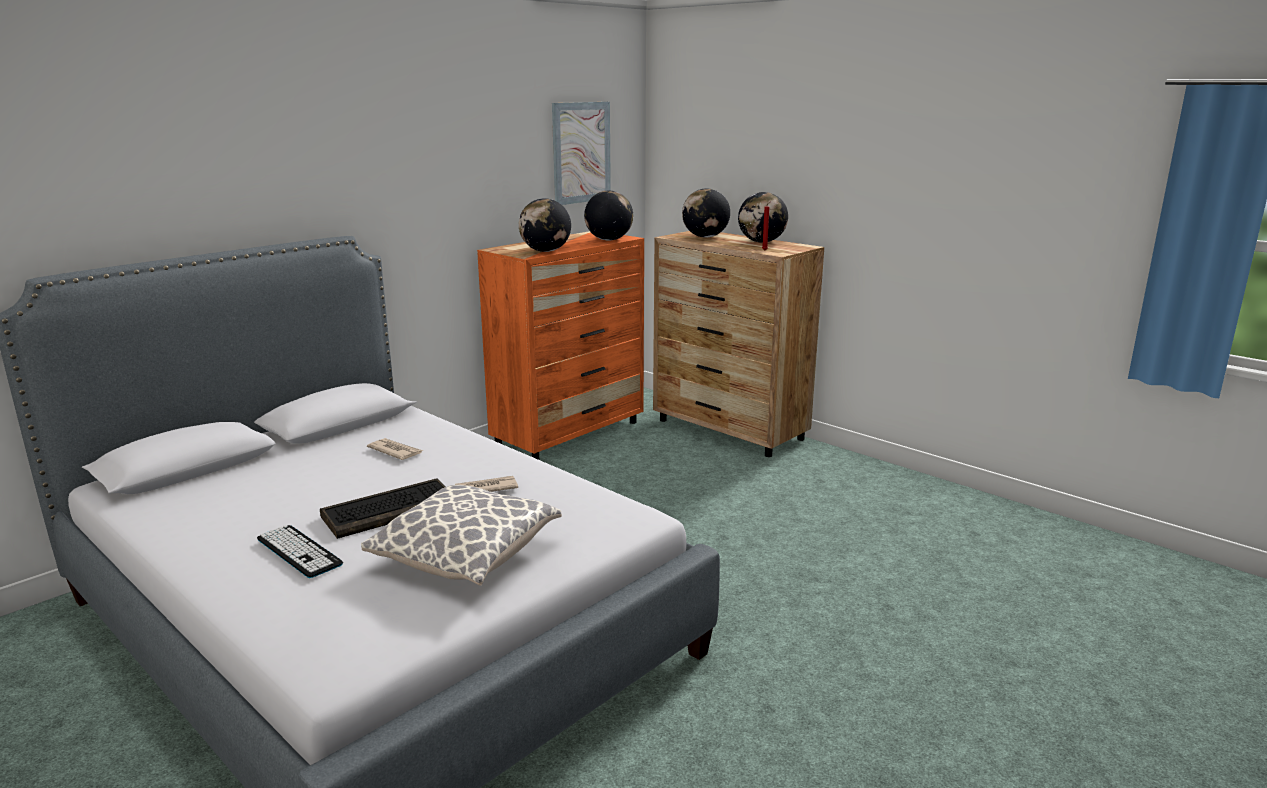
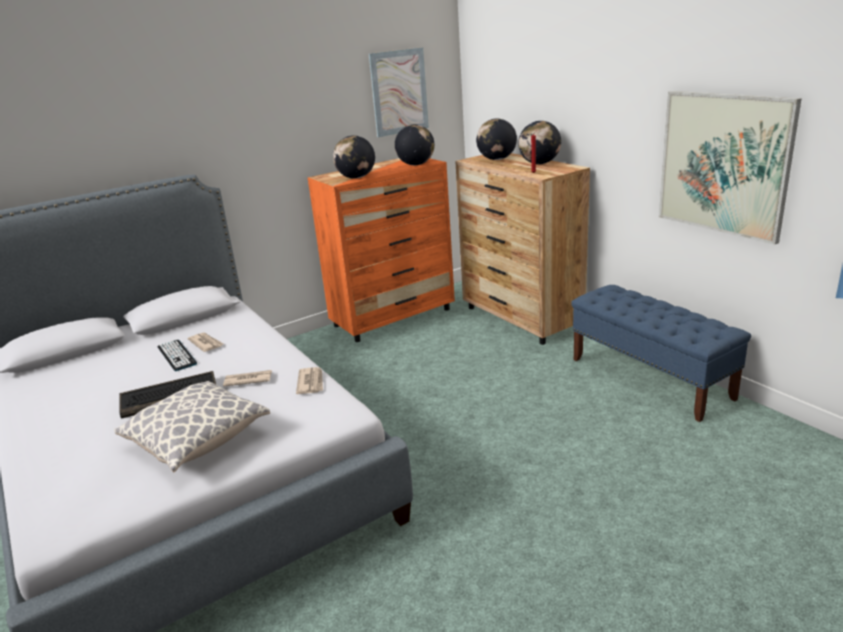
camera: 15 degrees right, 5 degrees up
keyboard [257,525,343,578] -> keyboard moved to [158,339,197,371]
none -> newspaper [296,367,323,394]
none -> blue bench [571,285,751,422]
none -> picture [659,91,802,245]

